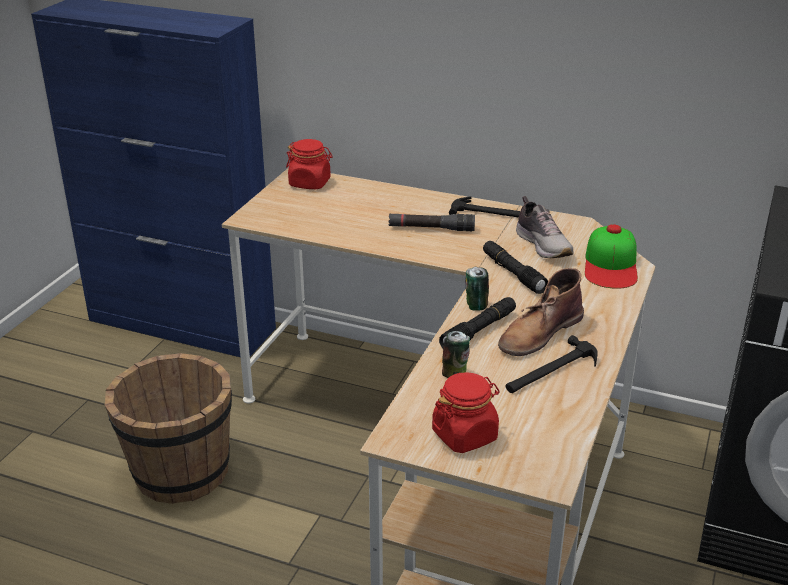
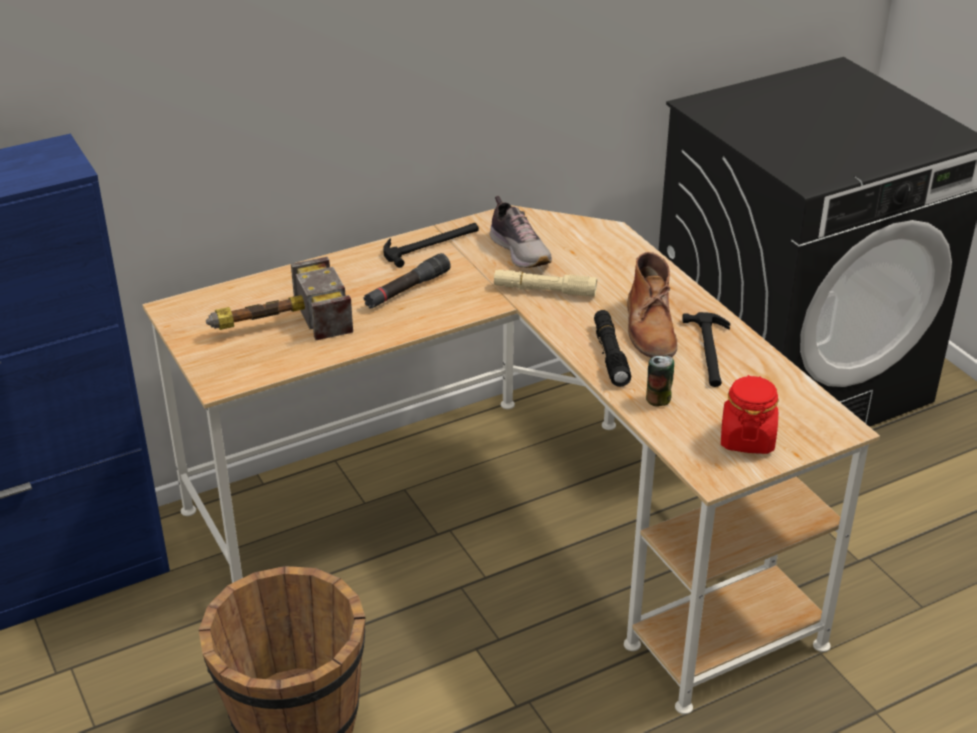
camera: 50 degrees left, 5 degrees up
red jar [286,139,333,189] -> none
can [465,267,489,311] -> none
black flashlight [483,241,548,294] -> beige flashlight [494,270,597,297]
shoe [516,196,573,258] -> shoe turned 45 degrees clockwise [490,196,552,268]
cap [585,224,638,289] -> none
none -> hammer [206,257,353,340]

